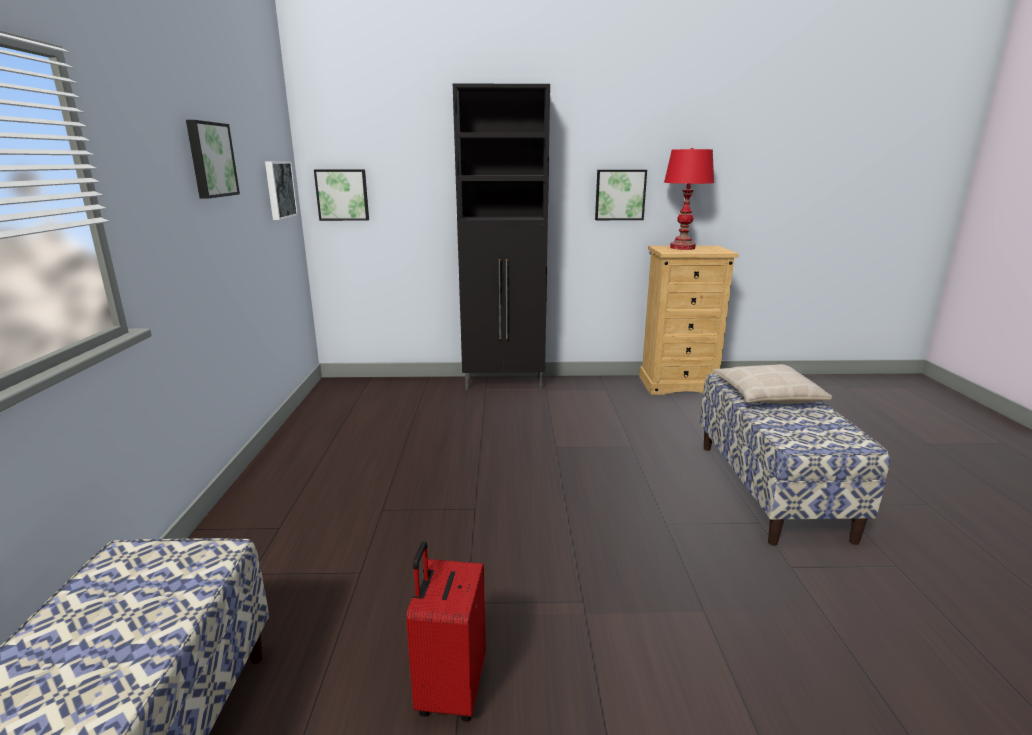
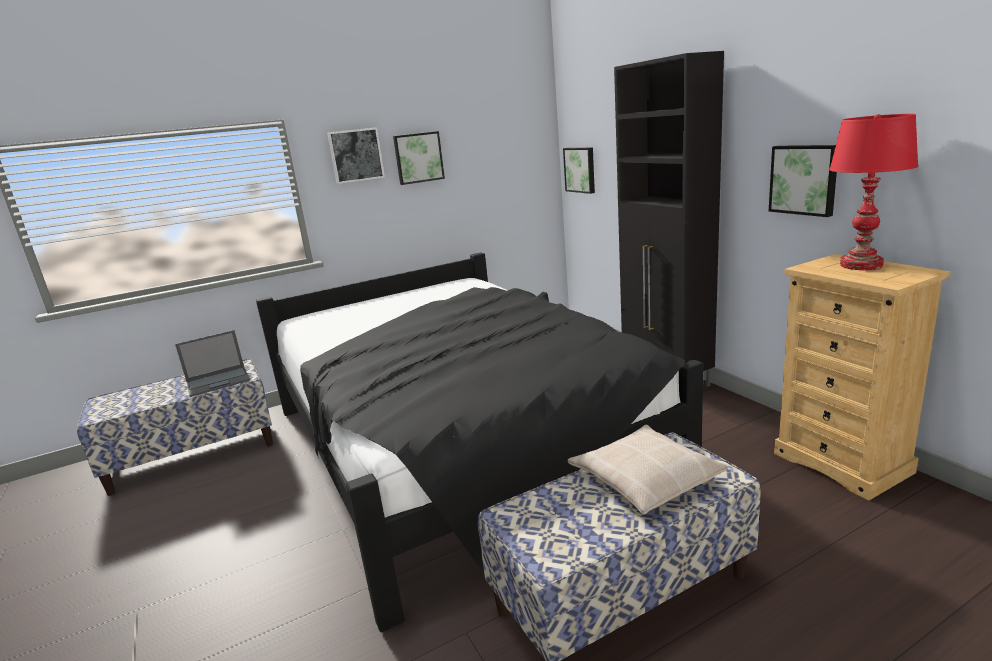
camera: 65 degrees right, 0 degrees up
picture [265,161,298,220] -> picture moved to [327,127,385,184]
red suitcase [406,541,486,721] -> none
none -> laptop [175,330,250,397]
none -> black bed [256,252,703,632]

